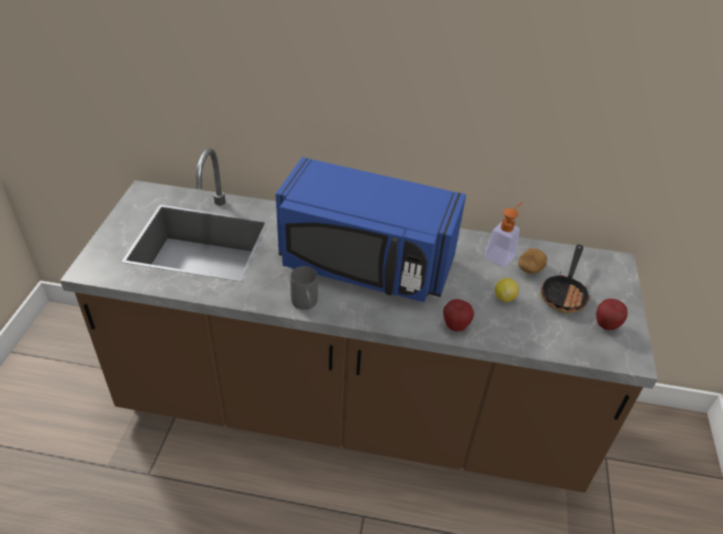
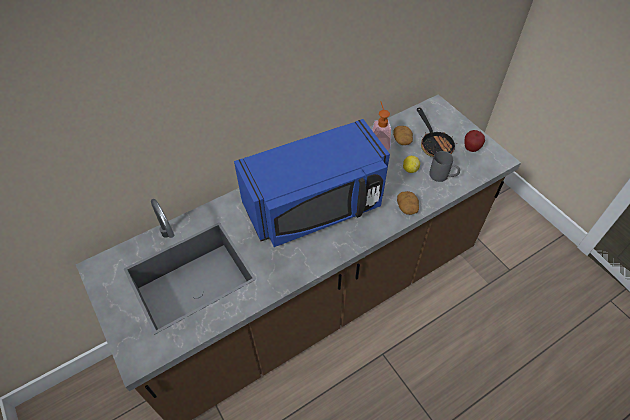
camera: 40 degrees left, 10 degrees up
grey mug [290,266,318,310] -> grey mug moved to [429,151,460,182]
apple [443,299,474,332] -> potato [397,191,419,215]

